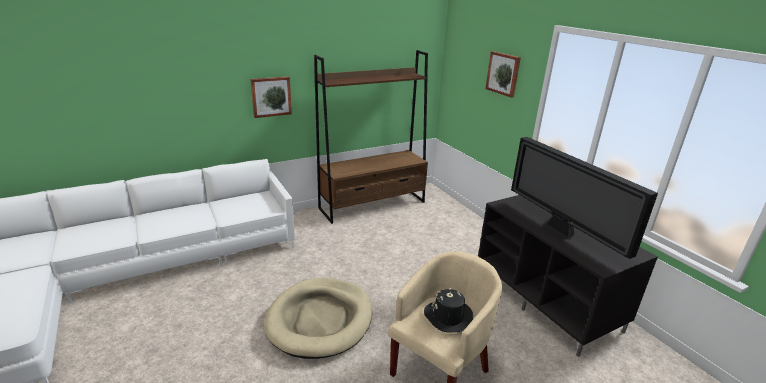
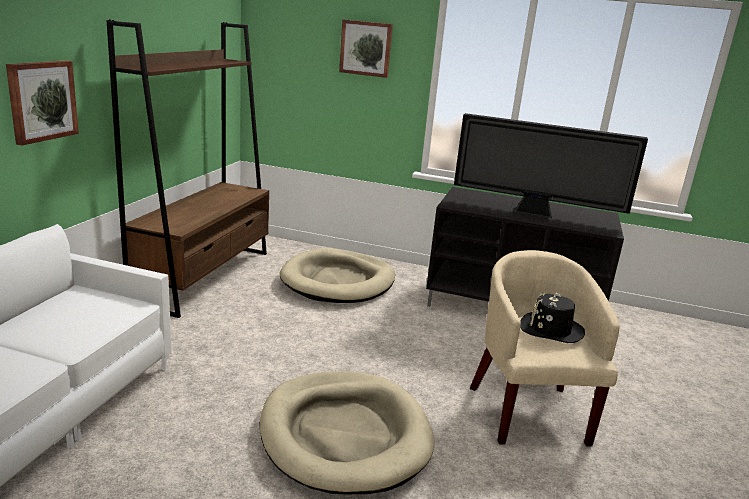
camera: 45 degrees left, 5 degrees down
none -> beige dog bed [280,248,395,303]

